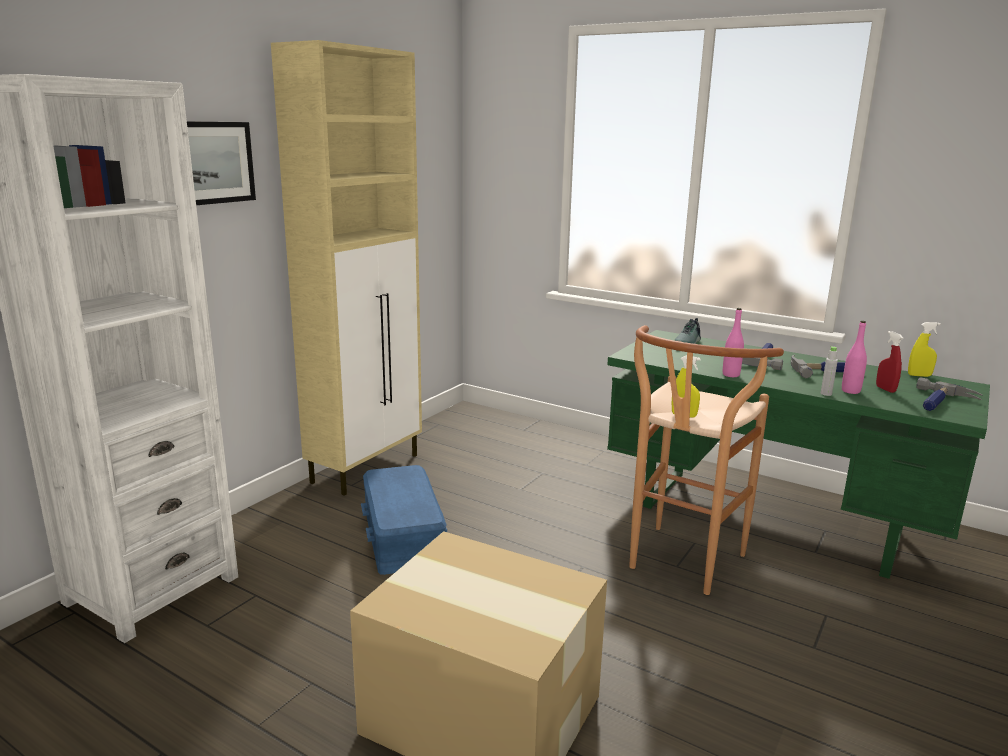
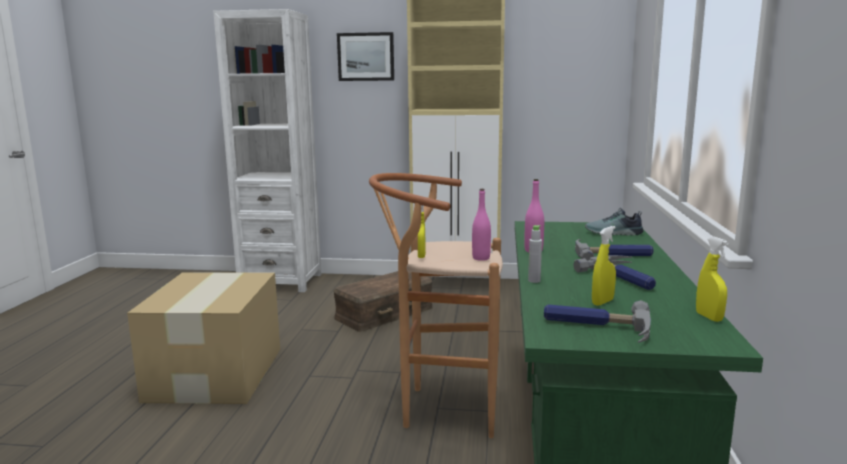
camera: 65 degrees right, 5 degrees down
blue storage box [361,465,447,575] -> brown storage box [333,271,433,332]
pink bottle [842,321,867,394] -> pink bottle moved to [472,189,491,261]
red spray bottle [876,331,903,393] -> yellow spray bottle [592,226,616,306]

